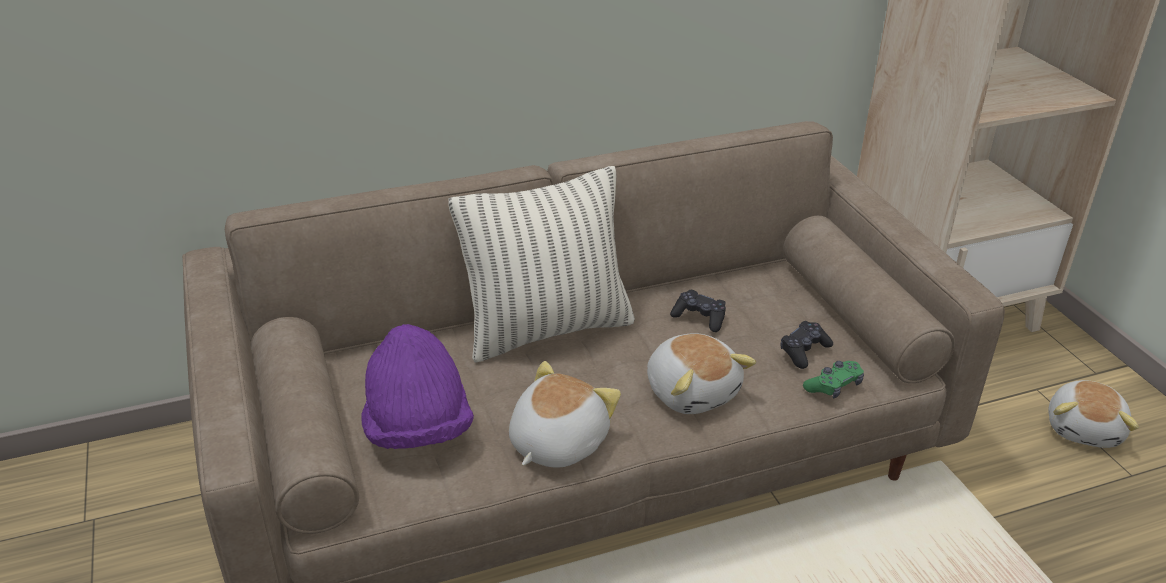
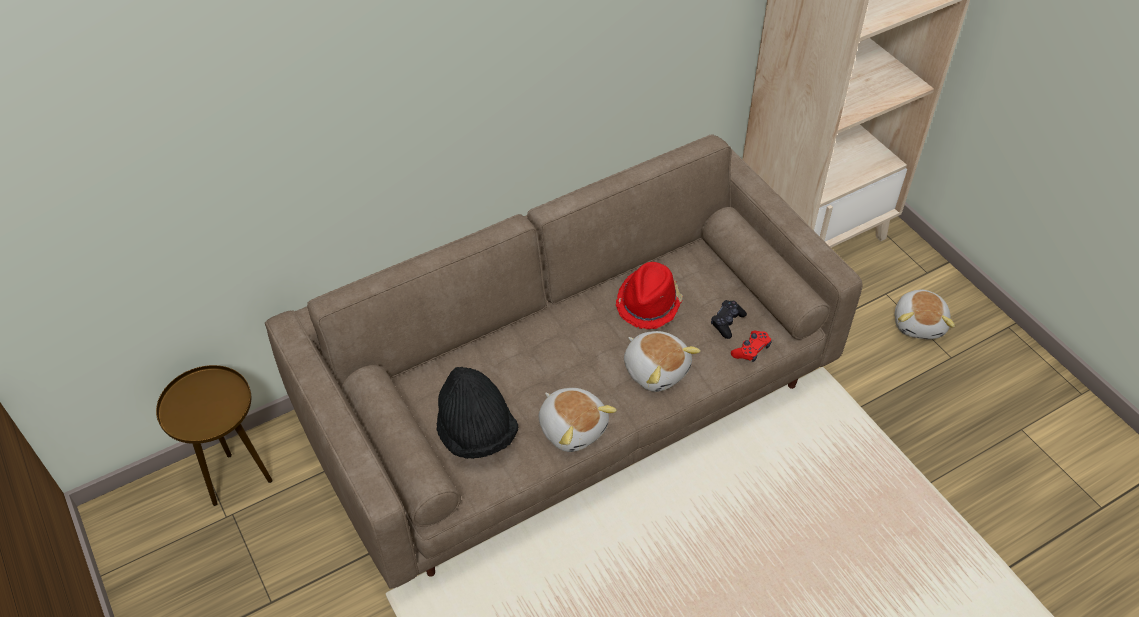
camera: 10 degrees left, 15 degrees up
purple hat [361,324,474,449] -> black hat [437,367,518,459]
pillow [448,166,635,362] -> none
plush toy [509,361,621,468] -> plush toy turned 120 degrees clockwise [539,388,617,452]
black game controller [670,290,726,332] -> red hat [616,262,683,329]
green game controller [803,361,864,399] -> red game controller [731,331,771,362]
none -> brown side table [156,365,273,506]

